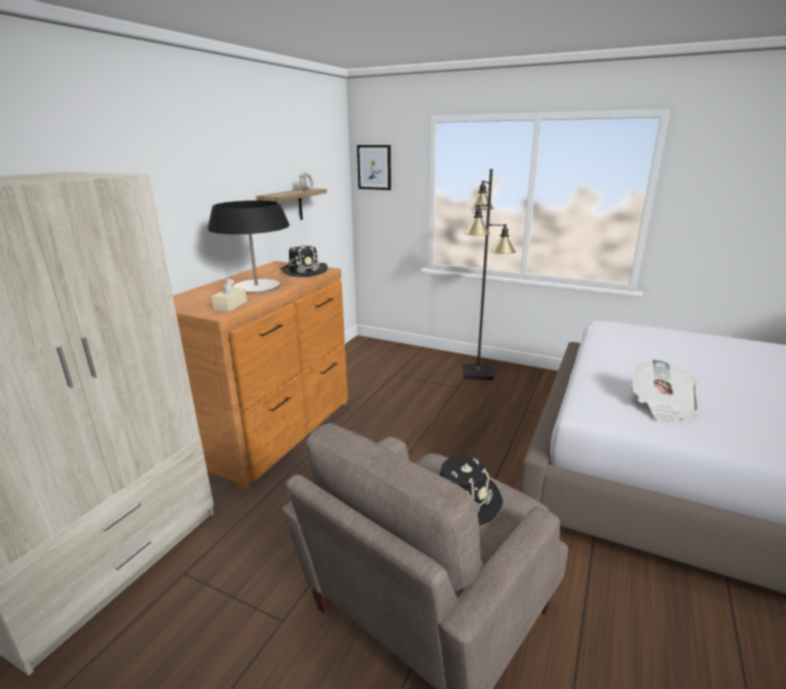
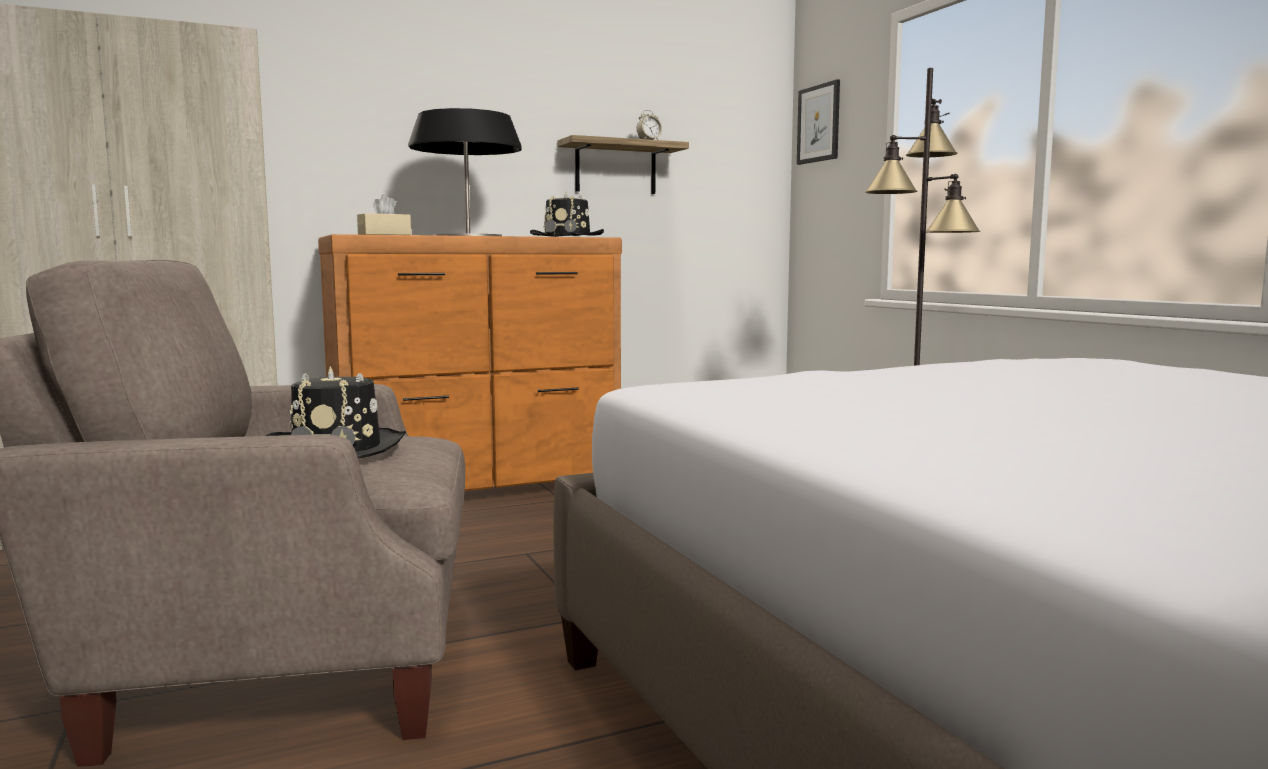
camera: 40 degrees right, 15 degrees down
newspaper [631,359,699,423] -> none

